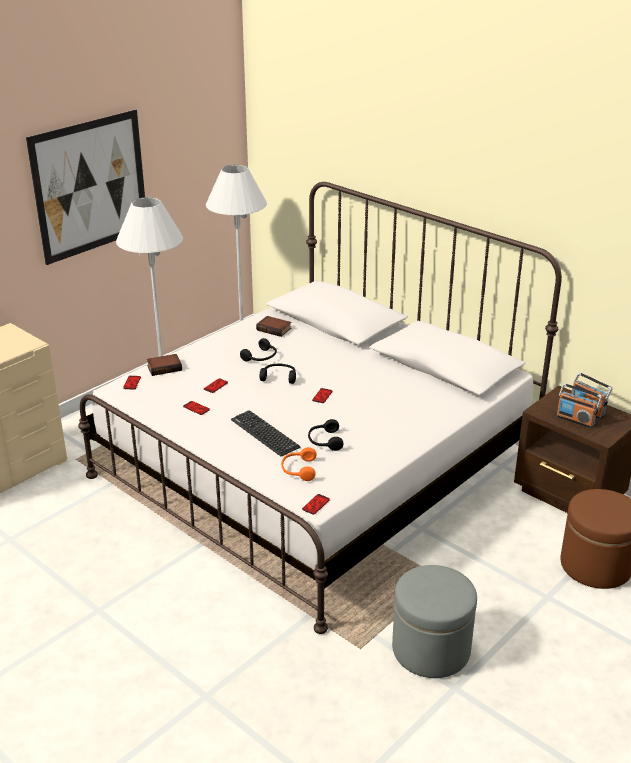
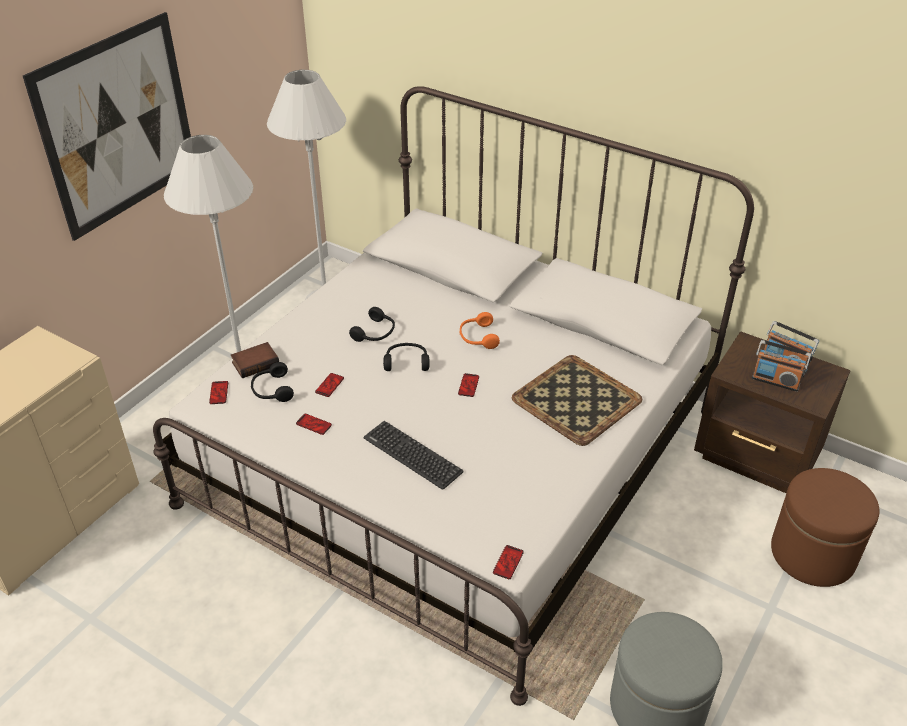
camera: 10 degrees left, 10 degrees up
book [256,316,291,337] -> none
orange headphones [281,447,316,481] -> orange headphones moved to [459,312,500,349]
black headphones [308,419,344,451] -> black headphones moved to [251,362,294,402]
none -> tray [512,355,642,446]

